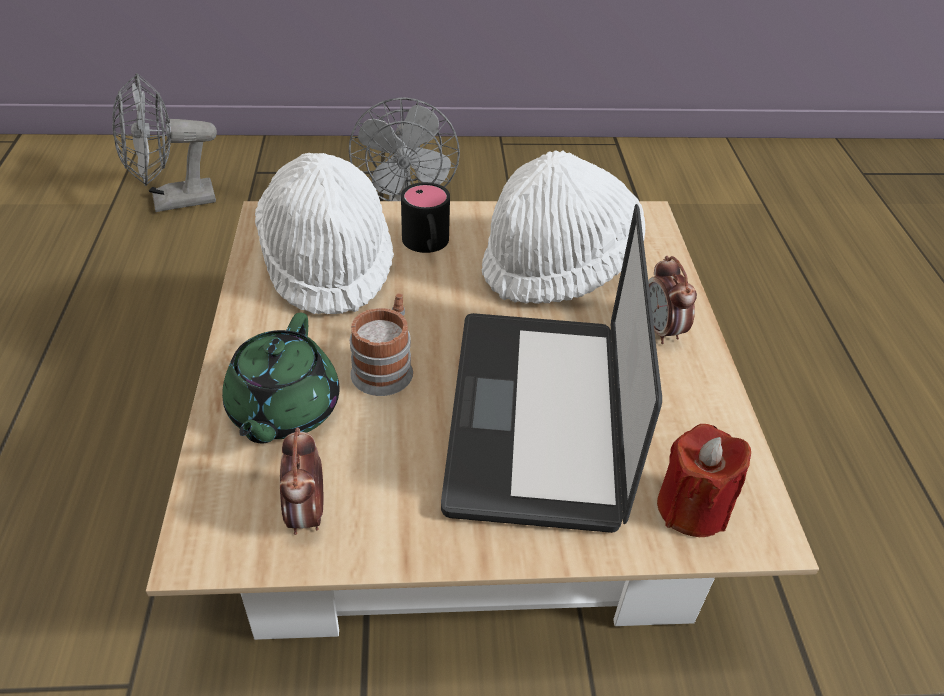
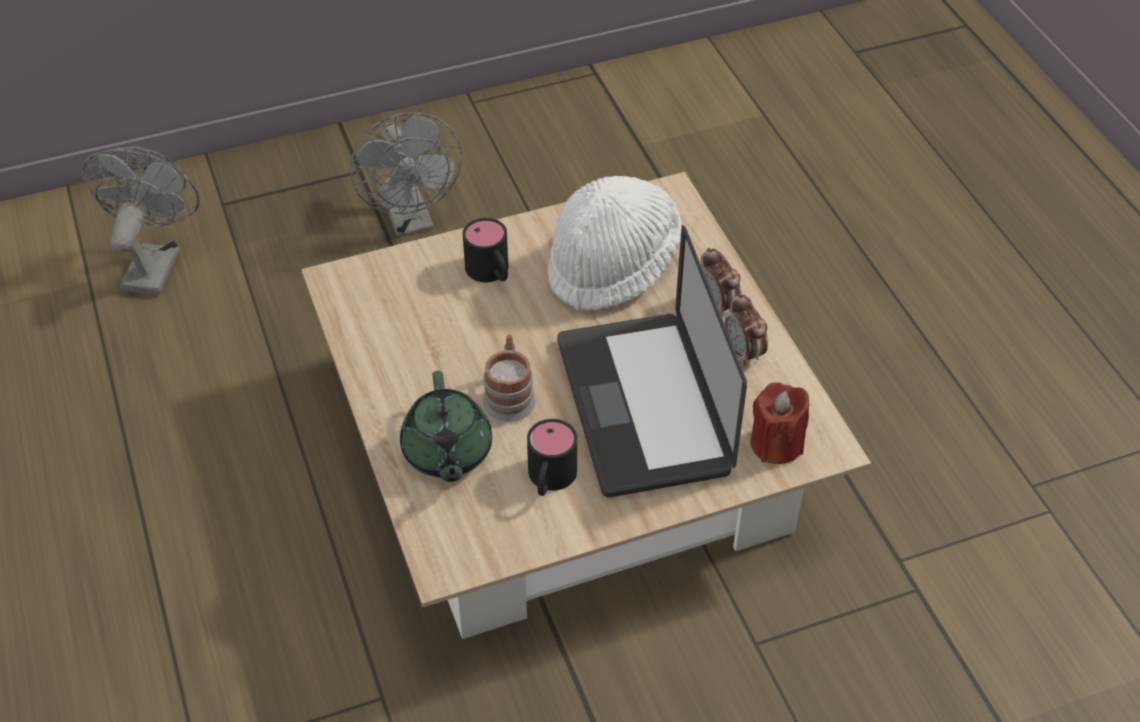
camera: 15 degrees left, 5 degrees up
grey fan [112,73,217,212] -> grey fan turned 135 degrees clockwise [82,146,199,295]
white hat [255,153,394,314] -> none
alarm clock [280,427,323,535] -> alarm clock moved to [725,293,768,366]
none -> black mug [527,419,577,496]

